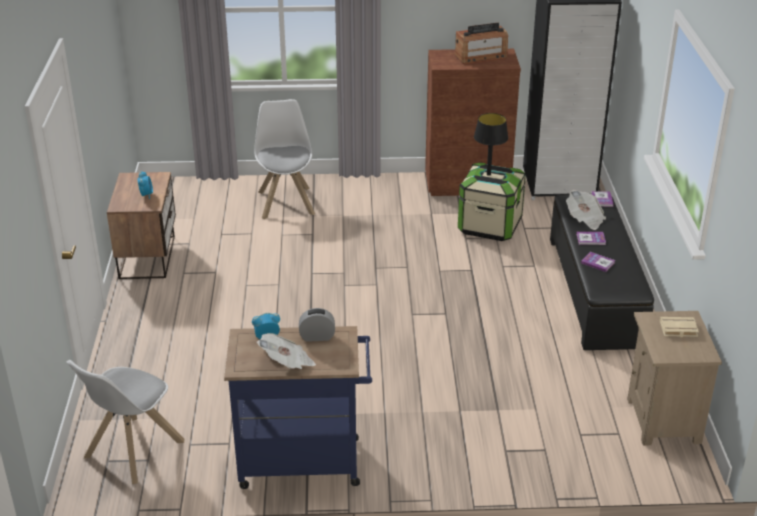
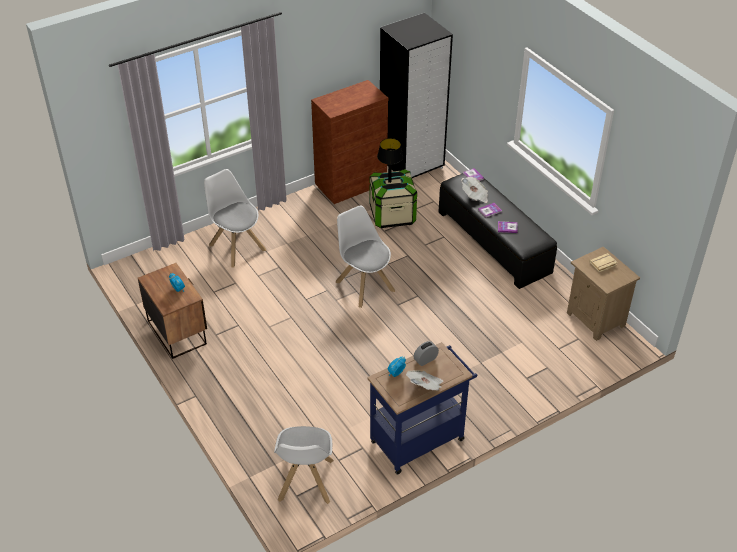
camera: 30 degrees left, 10 degrees up
radio [455,23,508,65] -> none
none -> chair [336,205,395,308]

